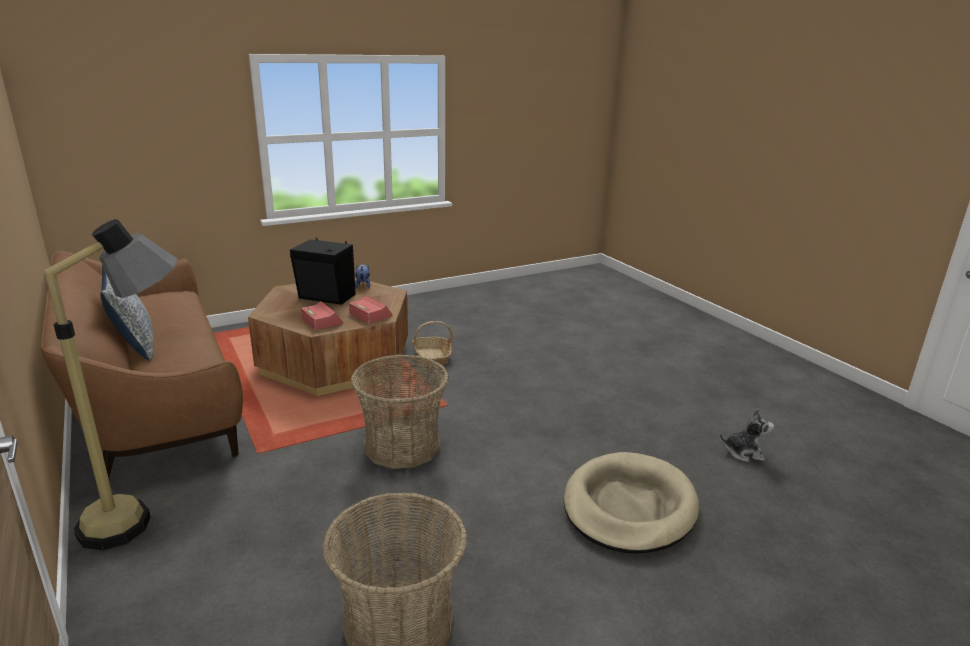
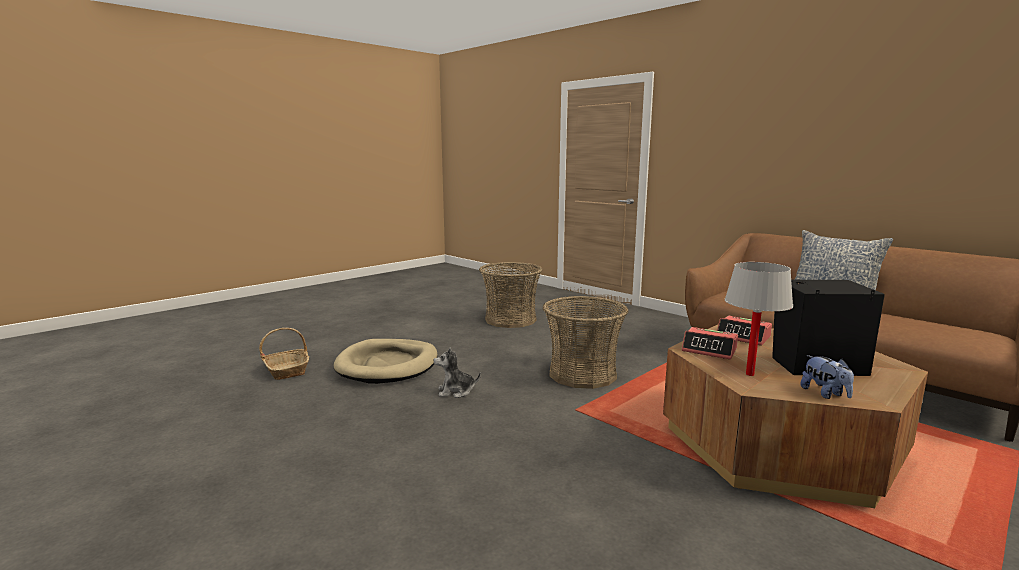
camera: 165 degrees right, 10 degrees down
floor lamp [44,219,177,550] -> none
basket [412,321,453,366] -> basket moved to [259,328,309,380]
plush toy [720,409,775,462] -> plush toy moved to [433,347,481,398]
none -> white table lamp [725,262,793,376]

